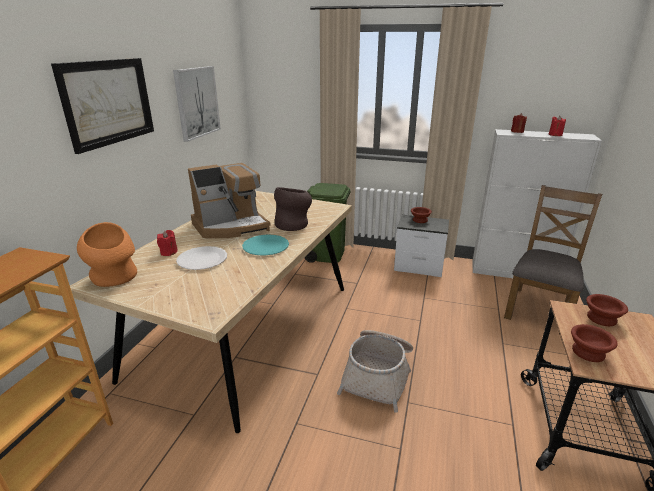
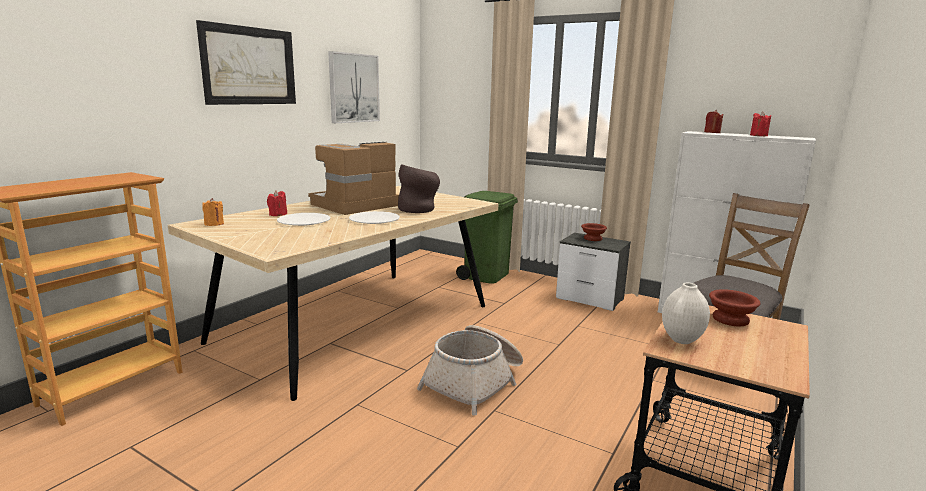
camera: 15 degrees right, 10 degrees down
orange vase [77,222,137,287] -> orange candle [202,198,224,226]
coffee machine [188,163,271,238] -> coffee machine turned 150 degrees clockwise [308,142,399,215]
turquoise plate [242,235,289,255] -> white plate [349,211,400,224]
brown bowl [571,324,618,362] -> white vase [662,283,710,344]

